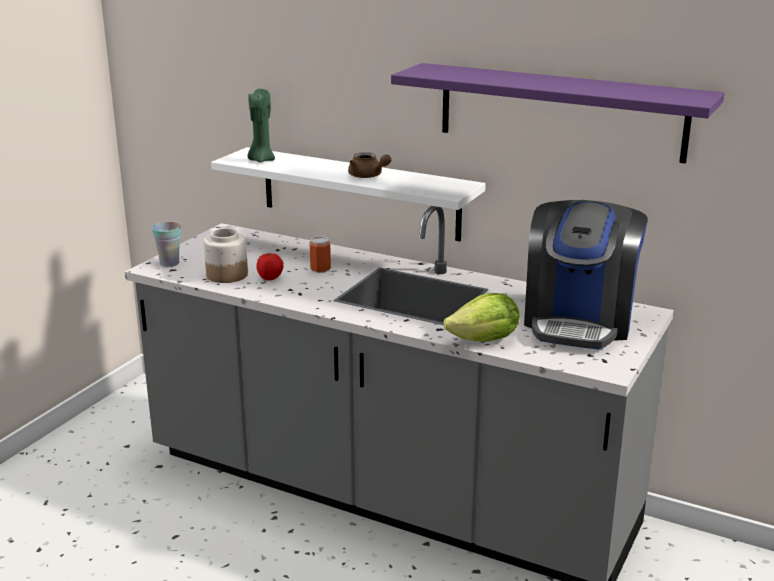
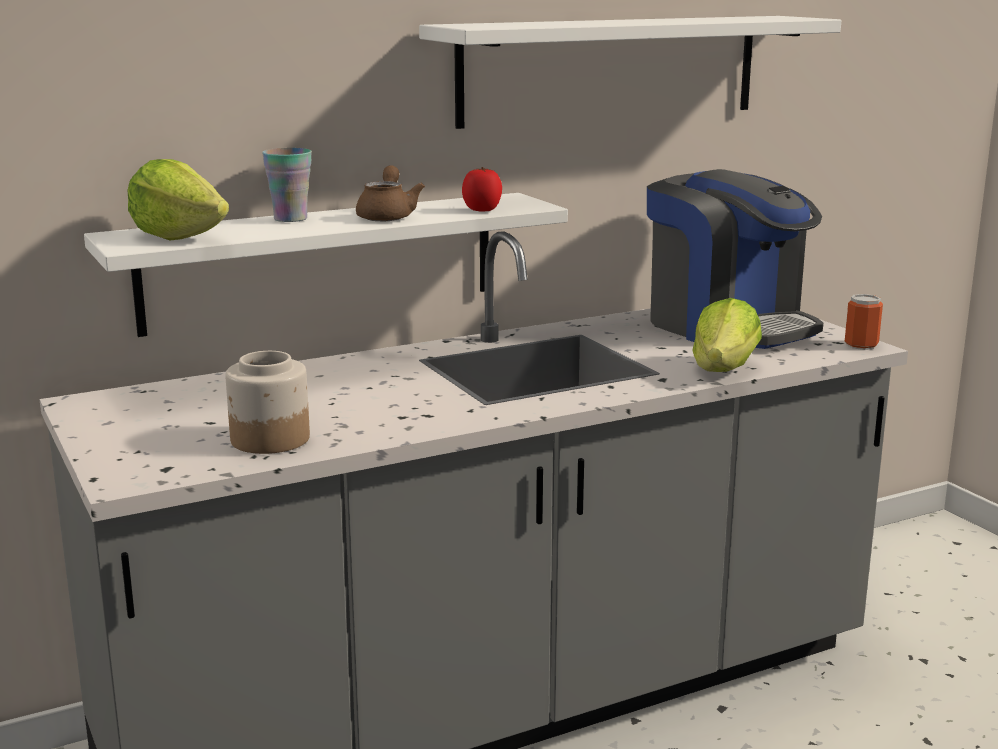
camera: 55 degrees left, 5 degrees down
cup [152,222,181,267] -> cup moved to [262,148,312,222]
green candle [247,89,275,163] -> lettuce [127,159,229,240]
tomato [256,253,284,281] -> tomato moved to [462,167,502,211]
can [309,236,331,273] -> can moved to [845,294,883,350]
brown teapot [348,152,391,178] -> brown teapot turned 75 degrees counterclockwise [356,165,425,221]
purple shelf [391,63,725,164] -> white shelf [419,16,841,129]

